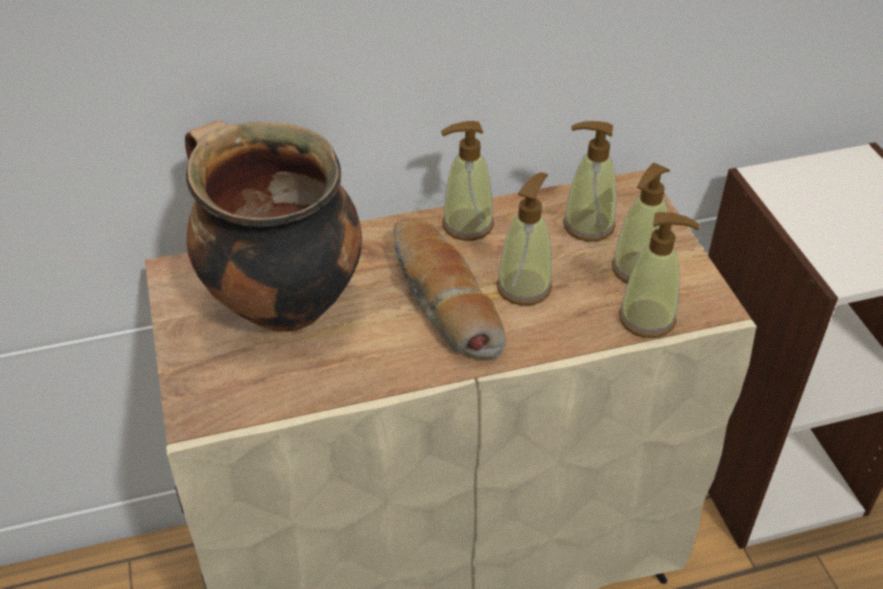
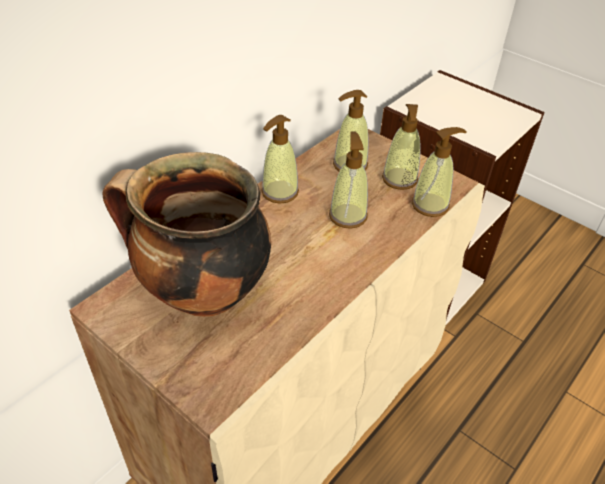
camera: 35 degrees left, 0 degrees up
bread [393,218,506,359] -> none

